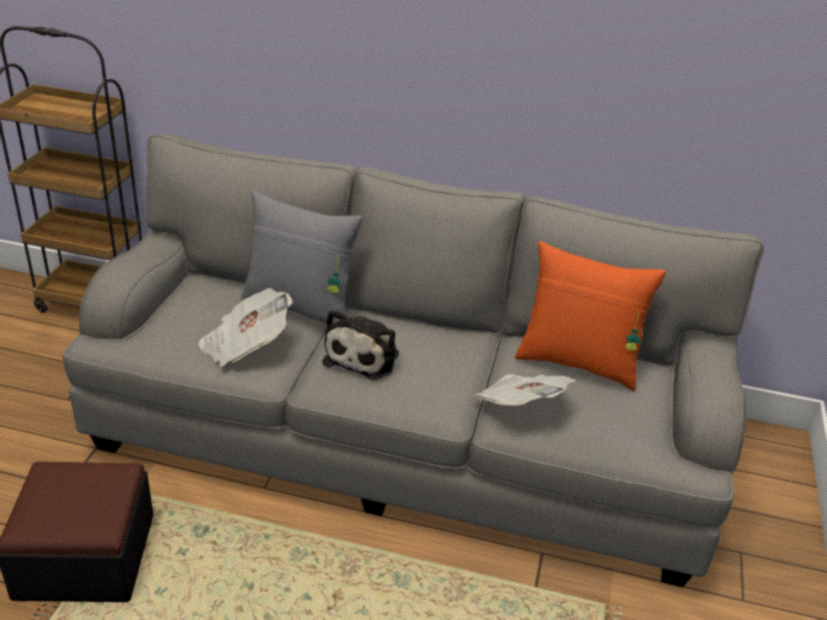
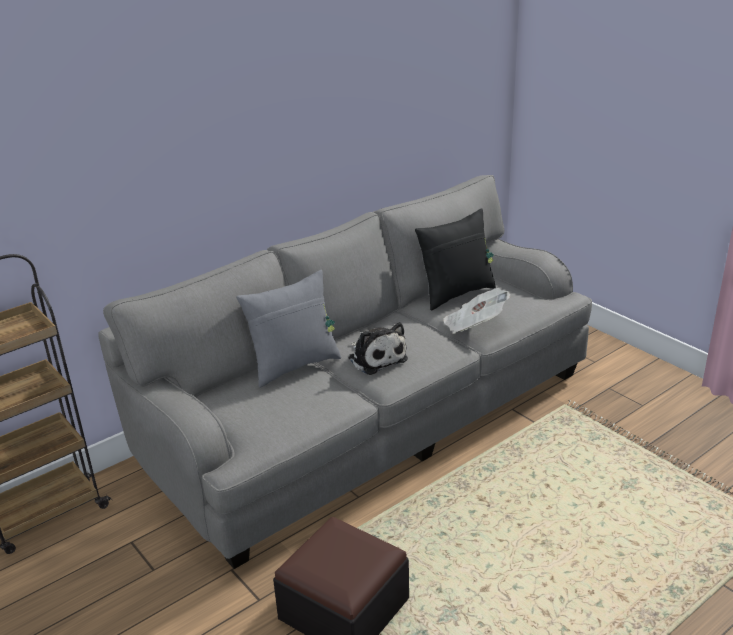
camera: 50 degrees left, 5 degrees down
newspaper [198,288,293,367] -> none
orange pillow [515,241,666,391] -> black pillow [415,209,496,310]

